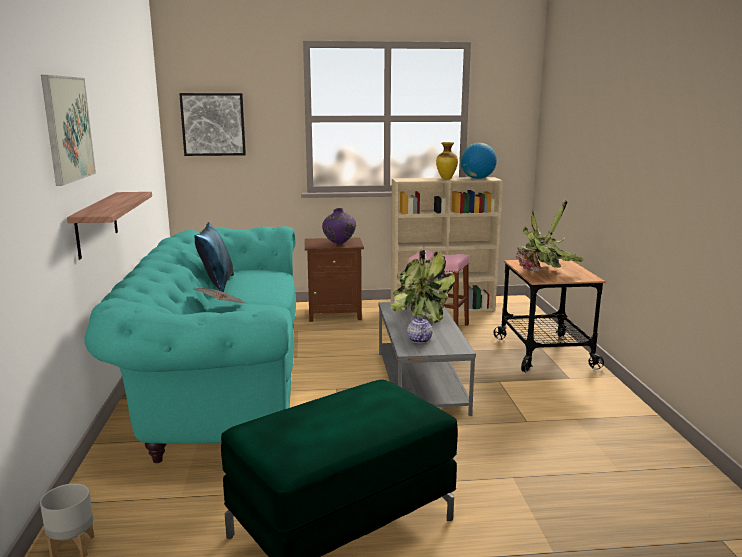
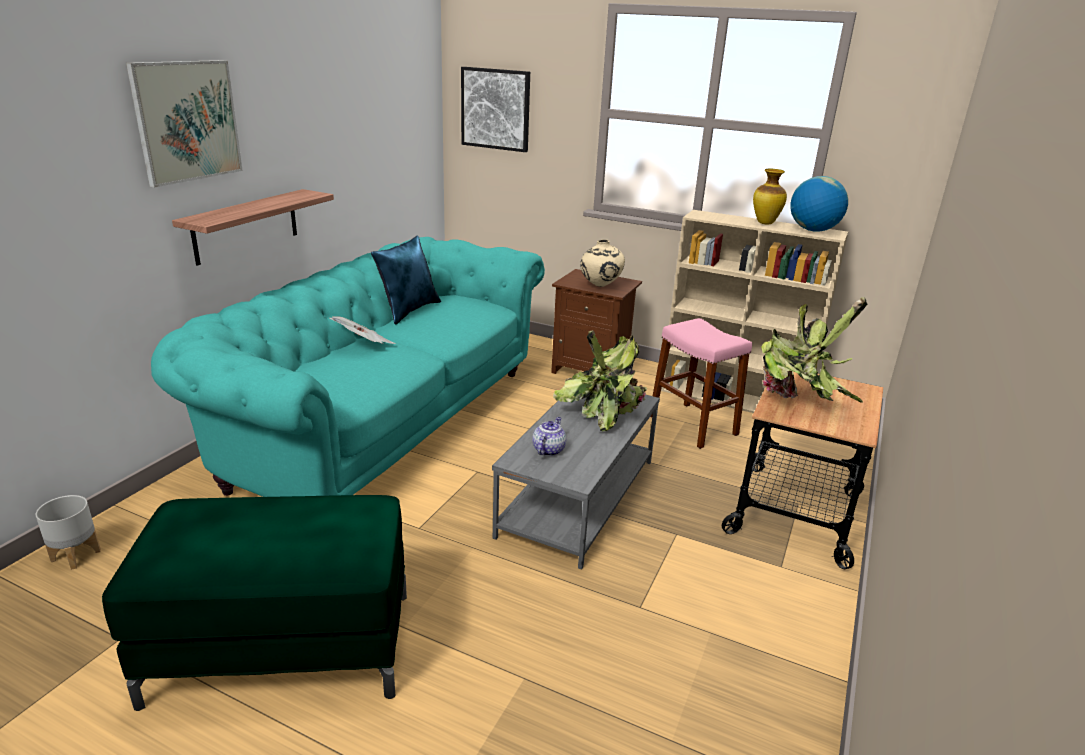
camera: 30 degrees right, 10 degrees up
purple vase [322,208,356,244] -> beige vase [580,239,625,287]

